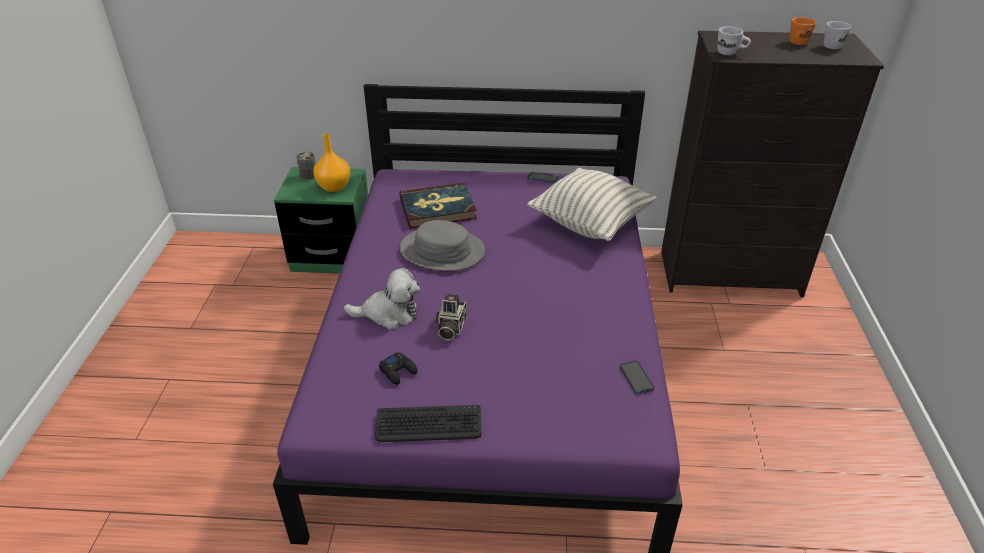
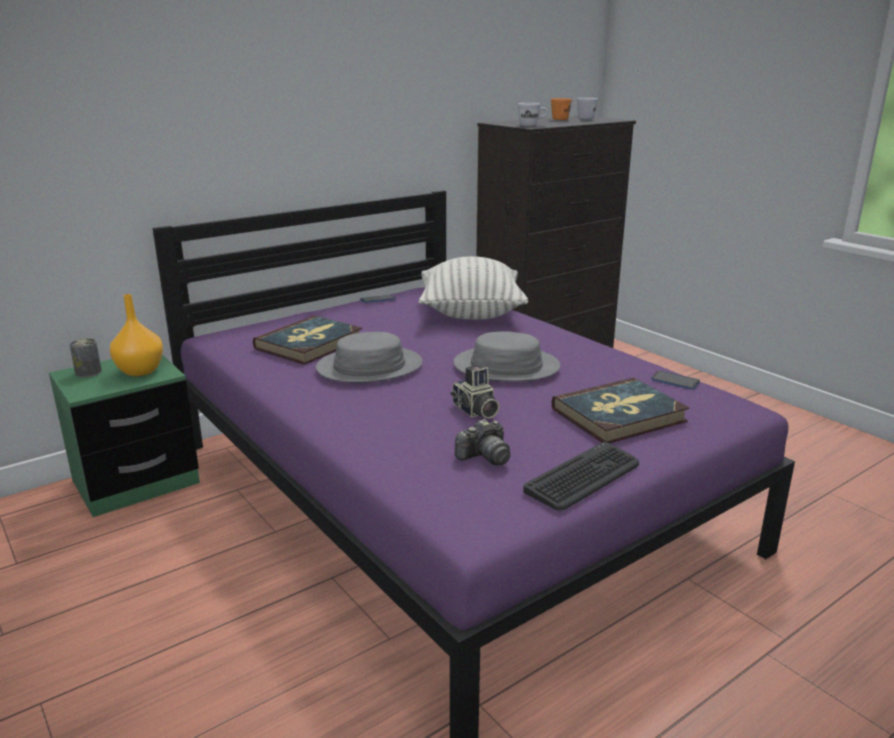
camera: 40 degrees left, 15 degrees down
plush toy [344,268,420,330] -> none
black game controller [379,352,417,385] -> camera [455,419,511,466]
none -> grey hat [454,332,560,381]
none -> book [552,378,690,443]

